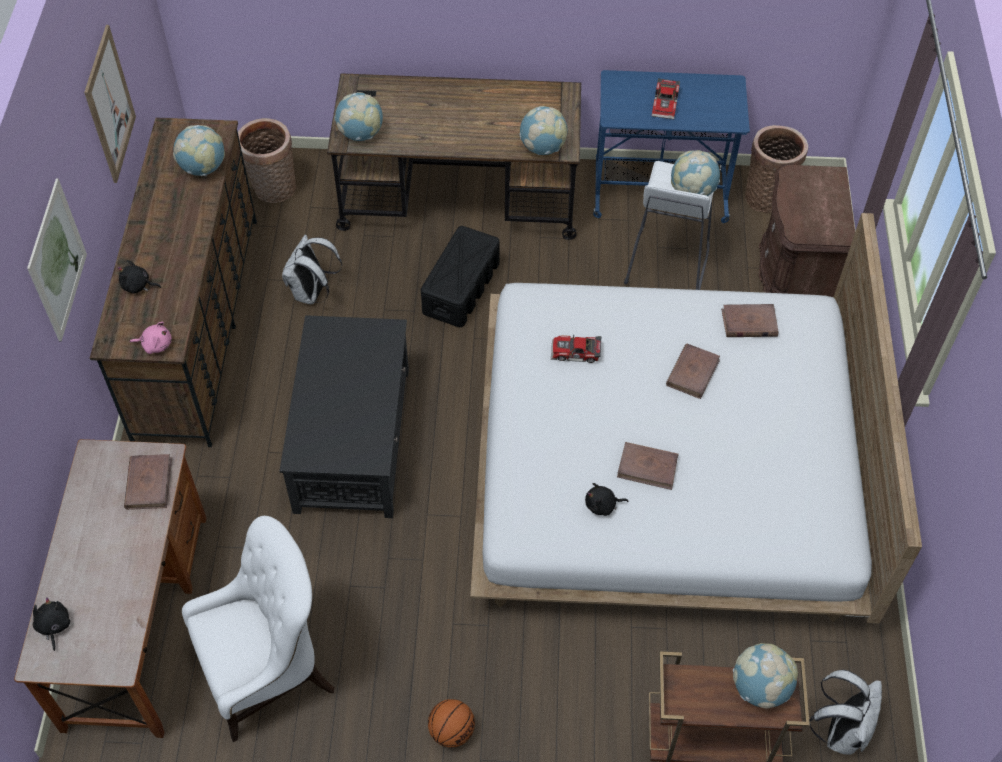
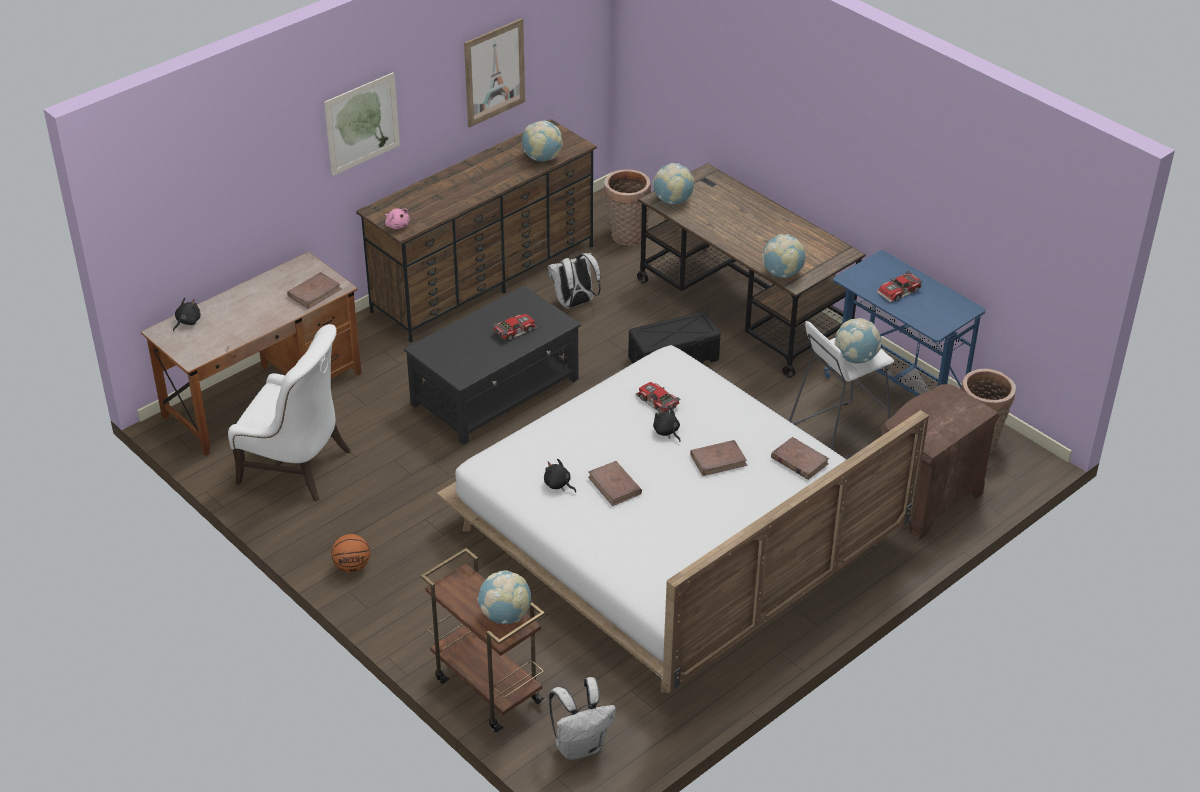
camera: 45 degrees right, 15 degrees down
black plush toy [118,260,161,294] -> black plush toy moved to [653,407,680,442]
none -> toy car [492,314,538,341]

